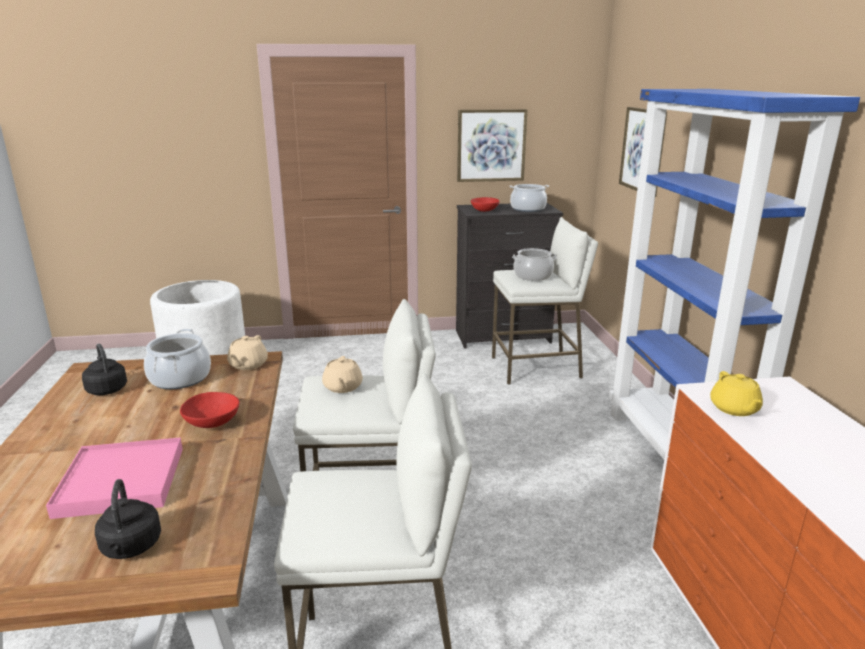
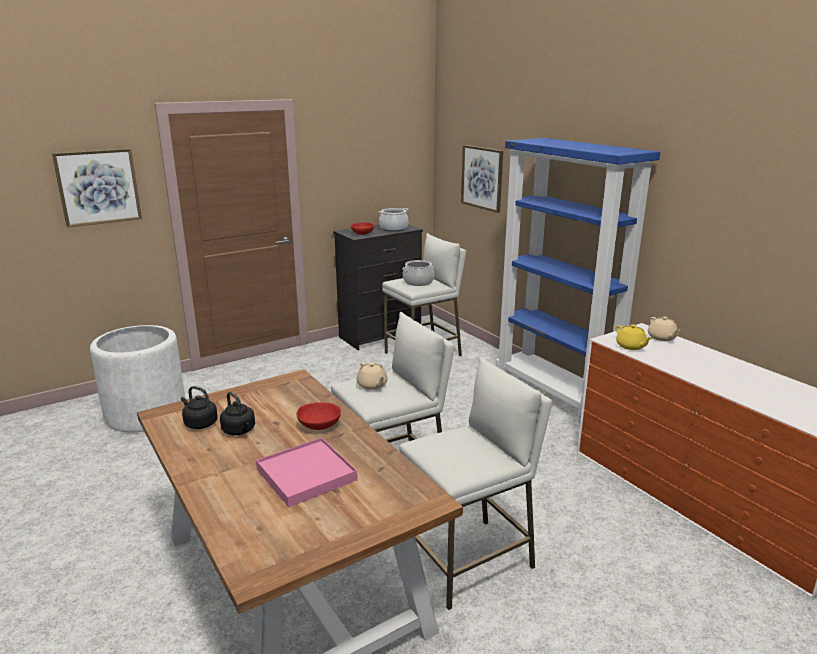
camera: 25 degrees left, 0 degrees up
black kettle [95,479,161,559] -> black kettle moved to [220,392,255,435]
cooking pot [144,329,211,389] -> none
beige teapot [227,335,268,370] -> beige teapot moved to [648,316,680,341]
picture [457,109,528,182] -> picture moved to [52,149,142,228]

